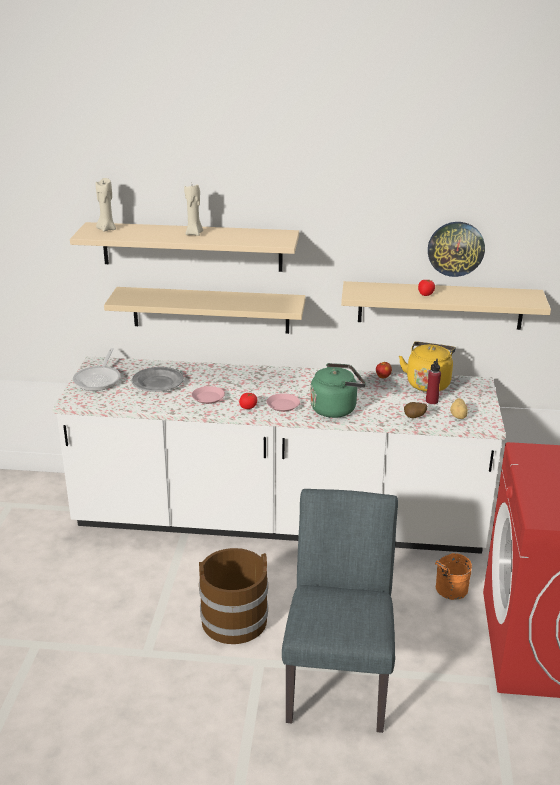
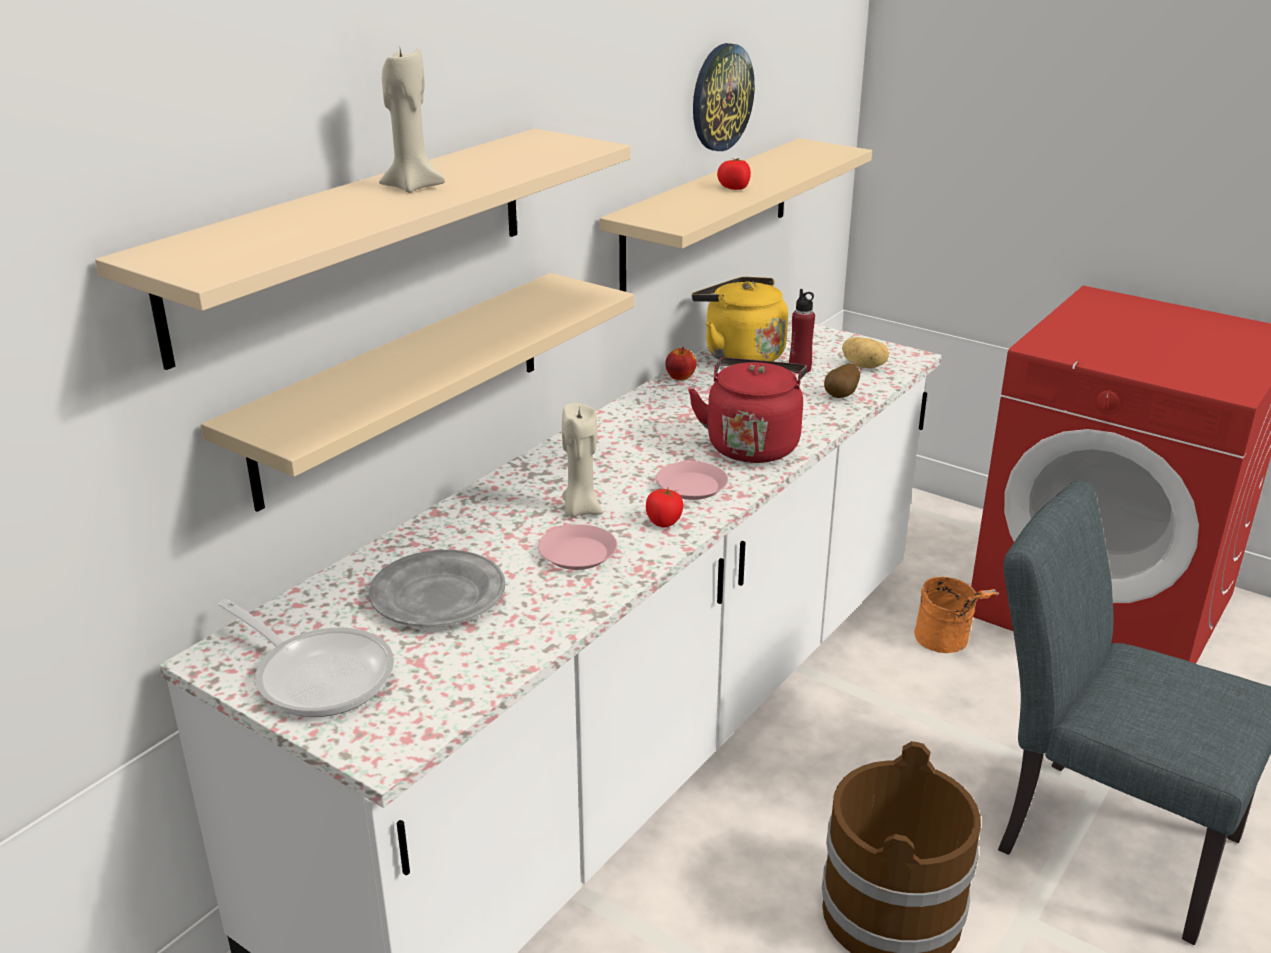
camera: 60 degrees left, 0 degrees up
beige candle [96,178,116,232] -> beige candle moved to [562,403,603,517]
green kettle [310,363,366,418] -> red kettle [688,357,807,463]

